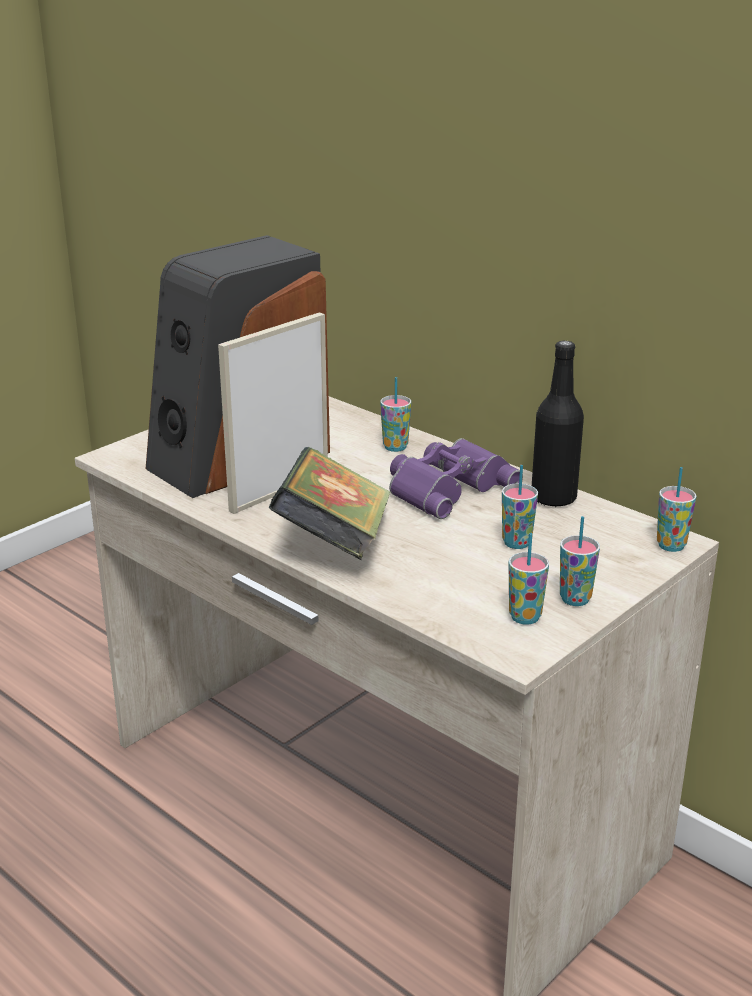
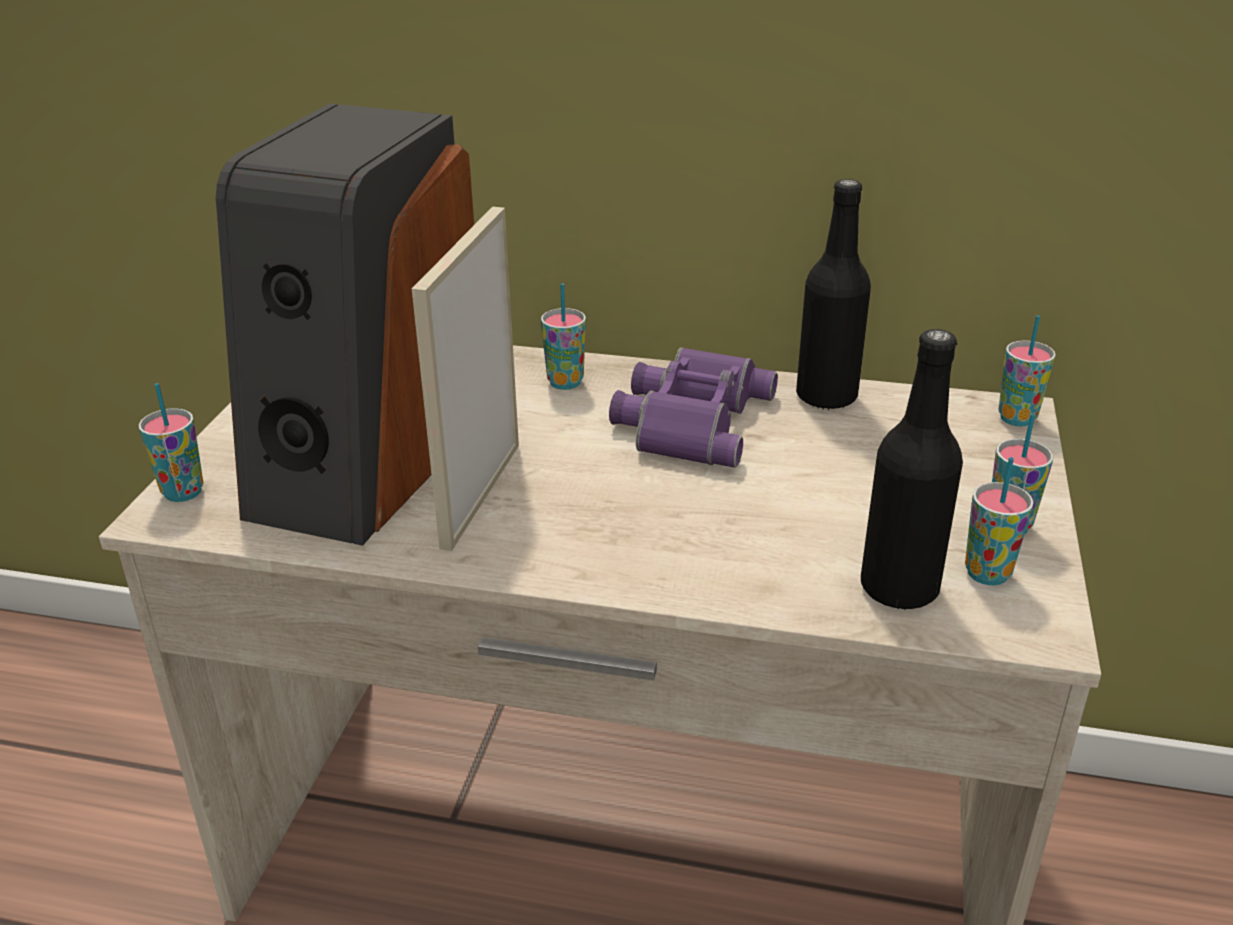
camera: 30 degrees left, 5 degrees up
book [269,447,390,560] -> none
cup [502,465,538,549] -> cup moved to [139,383,204,502]
none -> black bottle [861,329,963,610]

